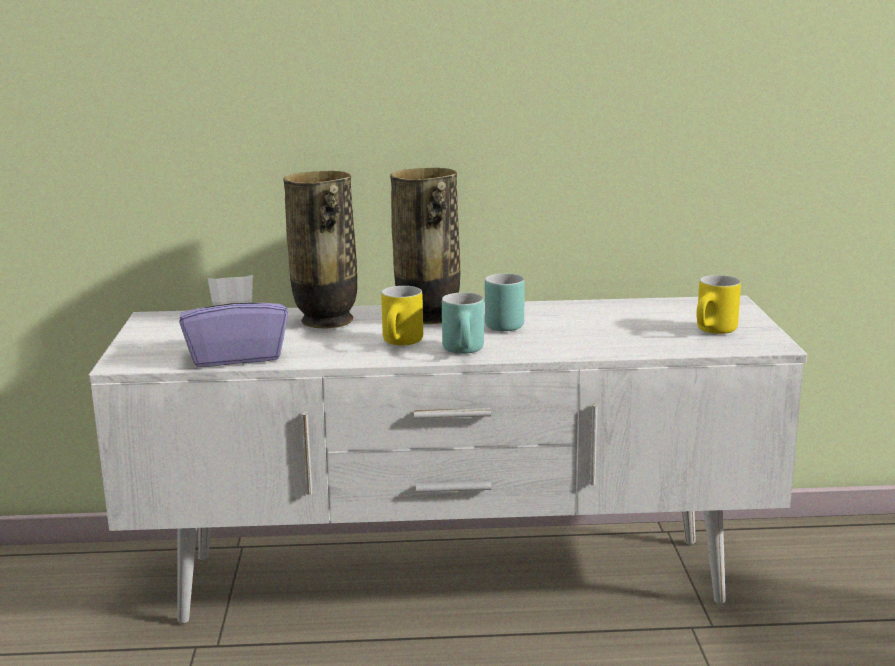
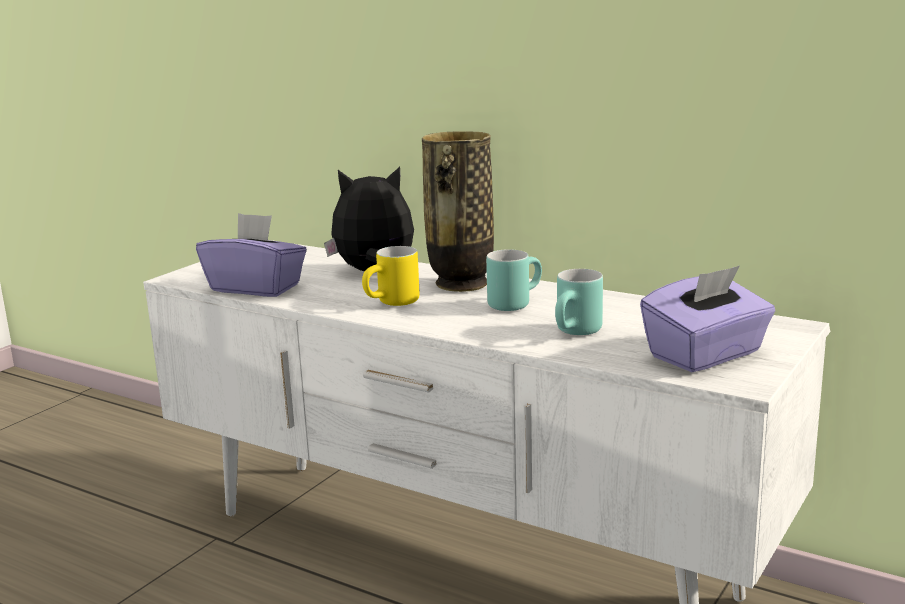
camera: 35 degrees right, 0 degrees up
vase [283,171,357,328] -> plush toy [324,167,414,271]
turquoise mug [442,292,484,354] -> turquoise mug moved to [555,269,603,335]
yellow mug [696,275,741,334] -> purple tissue box [640,266,775,372]

